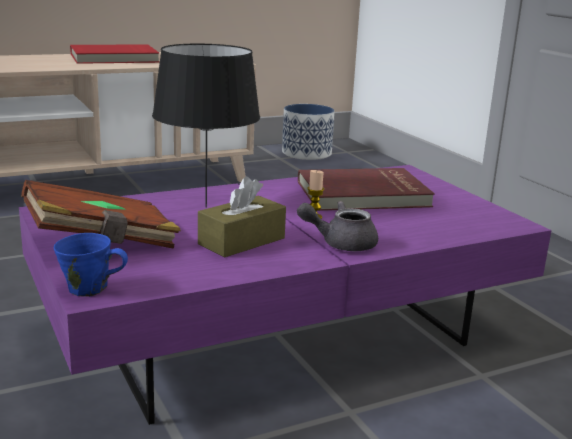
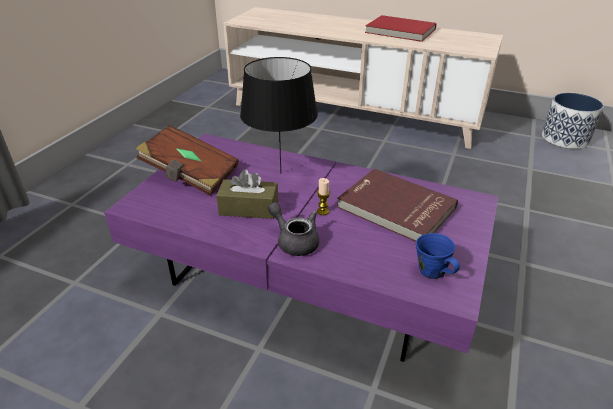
camera: 50 degrees right, 15 degrees up
blue mug [54,233,128,297] -> blue mug moved to [416,233,460,279]

